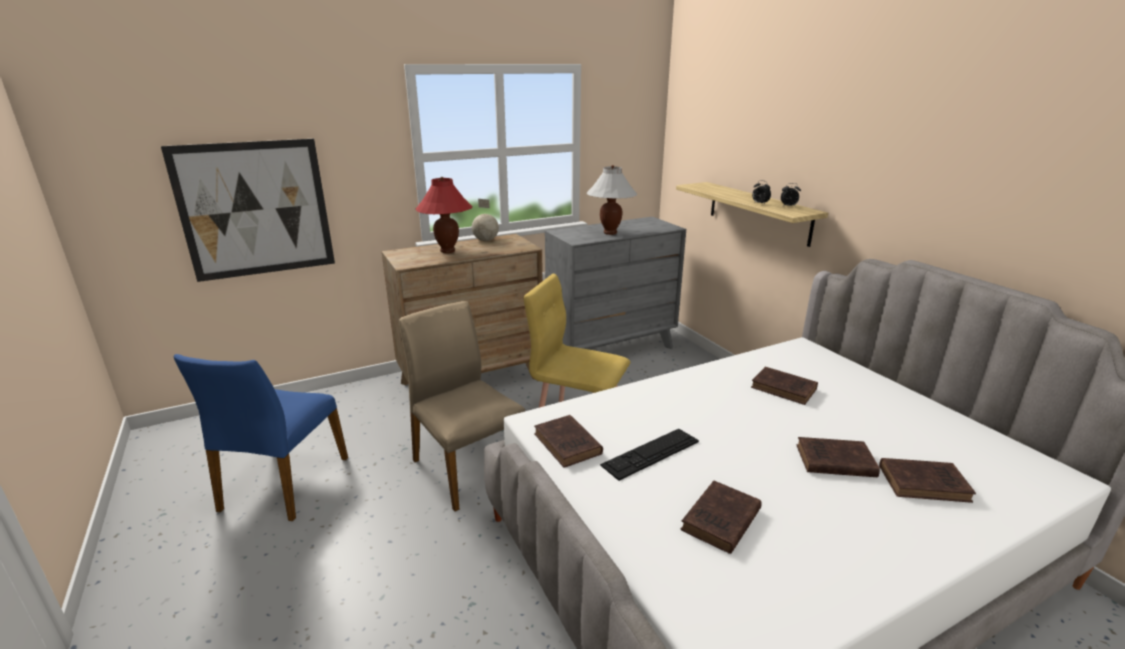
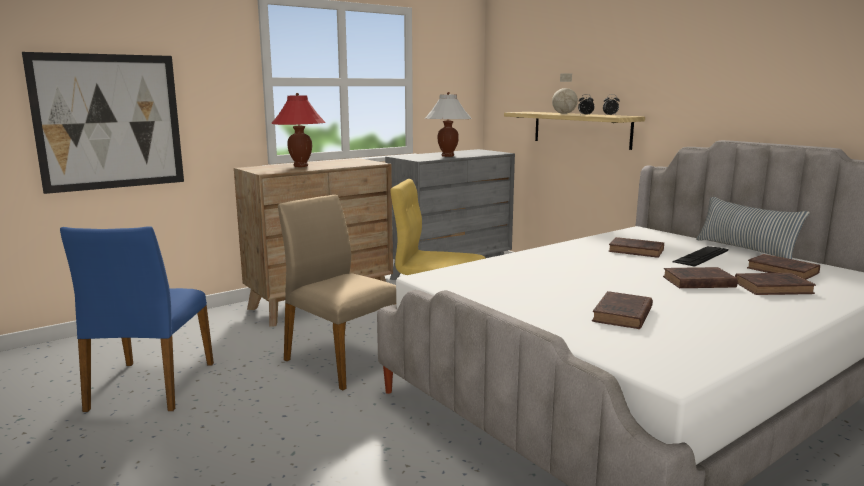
camera: 10 degrees left, 10 degrees down
globe [472,199,499,241] -> globe moved to [552,74,578,114]
brown book [534,415,603,468] -> brown book moved to [747,254,820,279]
keyboard [600,429,699,481] -> keyboard moved to [672,246,728,267]
none -> pillow [696,197,810,259]

